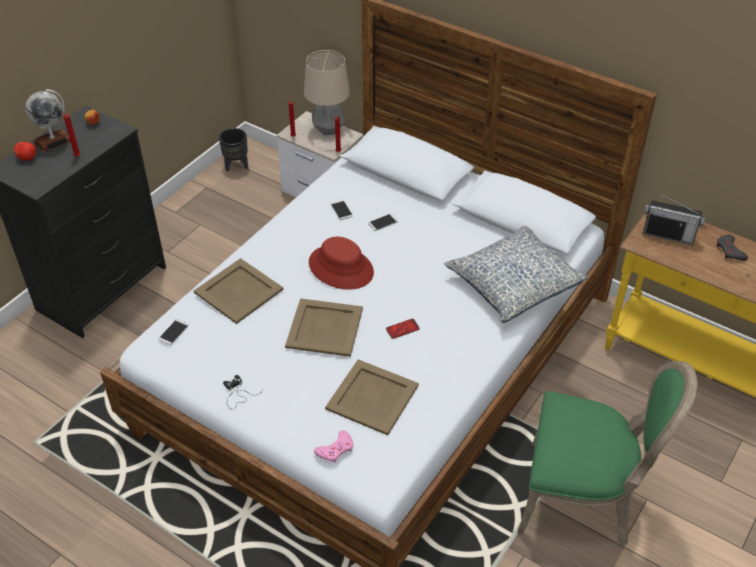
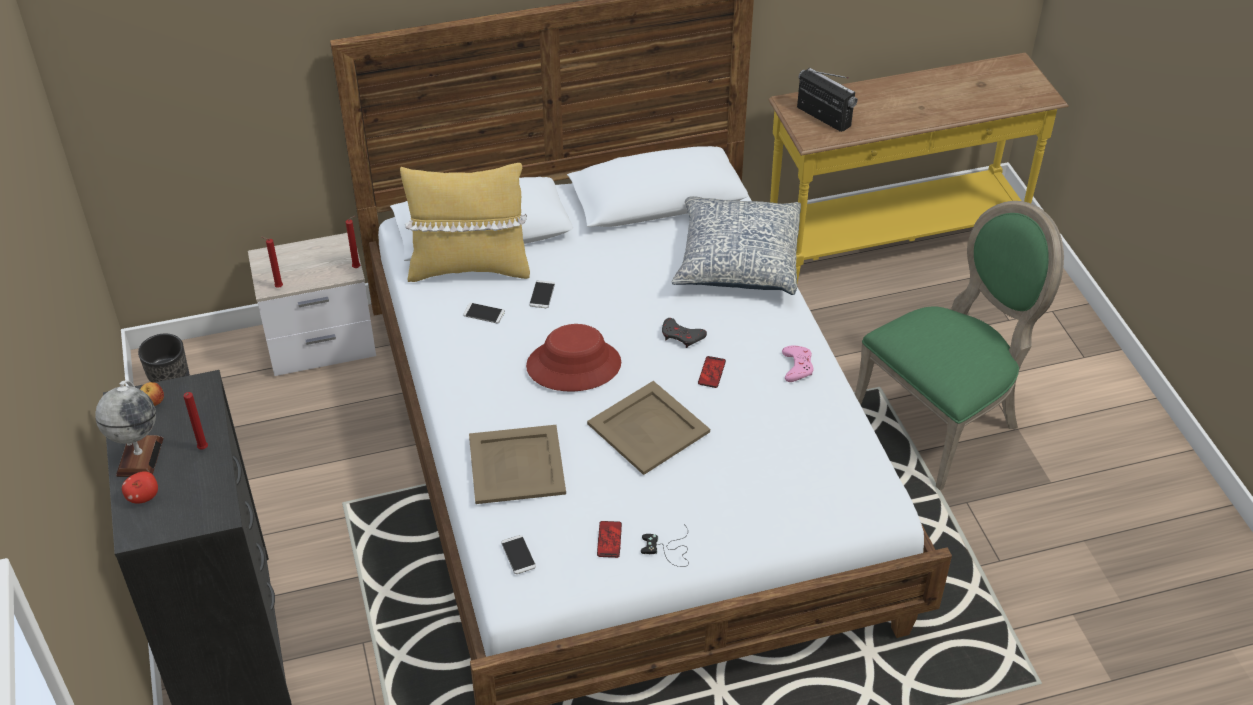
camera: 50 degrees left, 0 degrees up
table lamp [304,50,350,135] -> none
pink game controller [314,430,353,463] -> pink game controller moved to [782,345,814,382]
beige tray [325,359,419,435] -> none
radio [643,193,705,245] -> radio turned 105 degrees counterclockwise [797,68,858,132]
grey game controller [717,235,748,261] -> grey game controller moved to [662,318,707,348]
none -> yellow pillow [400,163,530,282]
none -> phone [597,521,622,558]

